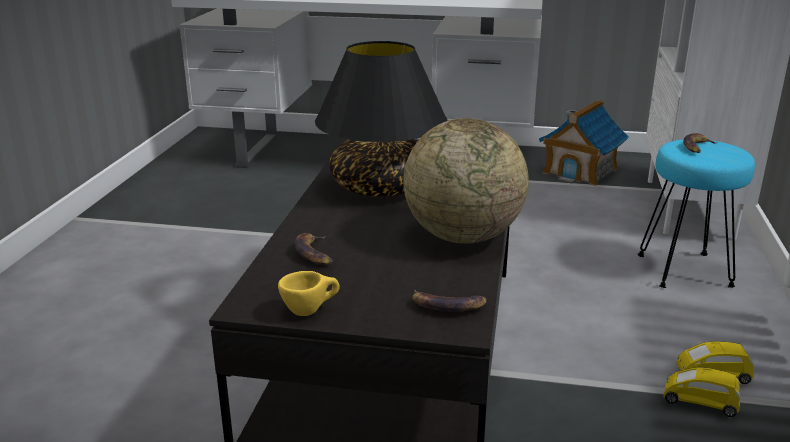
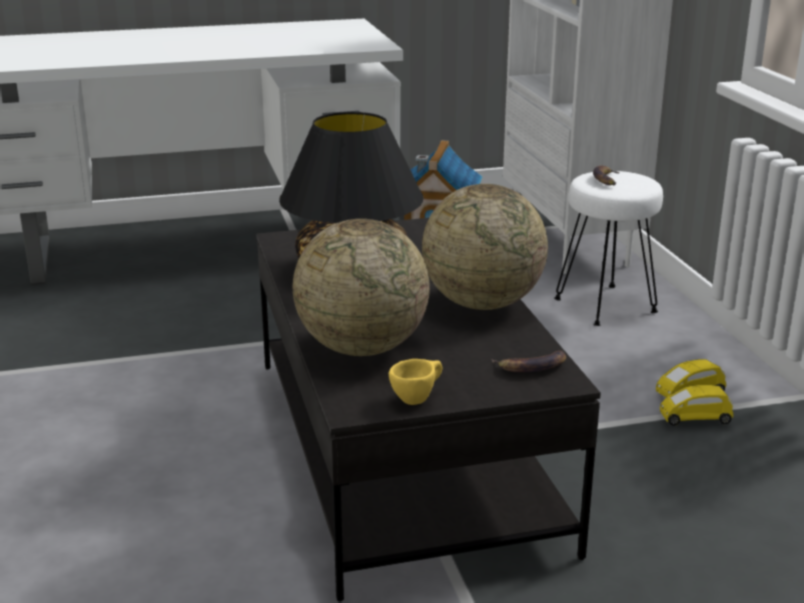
camera: 25 degrees left, 0 degrees up
banana [295,233,333,265] -> globe [293,219,430,356]
turquoise stool [638,139,755,288] -> white stool [554,171,663,326]

